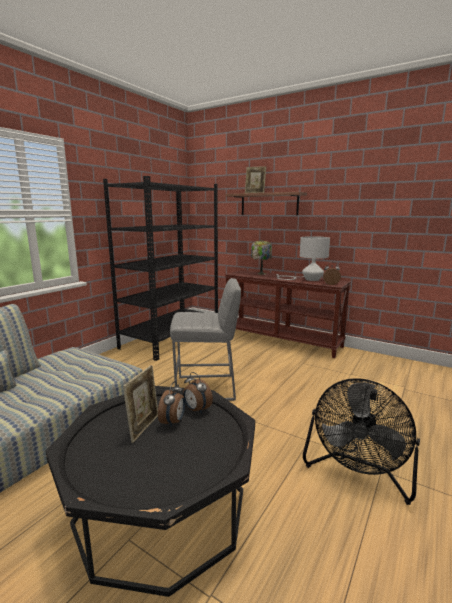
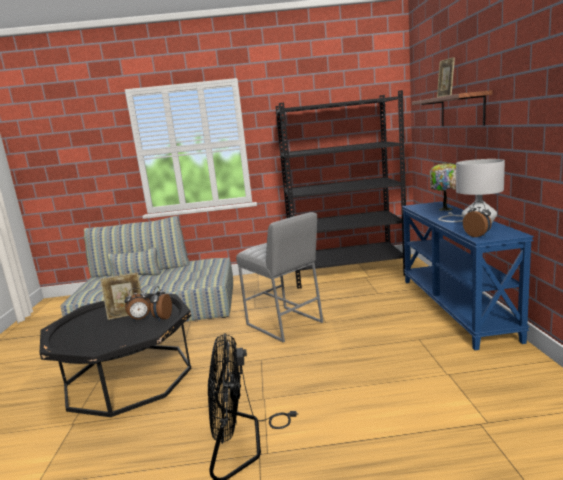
camera: 55 degrees right, 0 degrees up
brown console table [225,270,351,358] -> blue console table [402,202,534,350]

